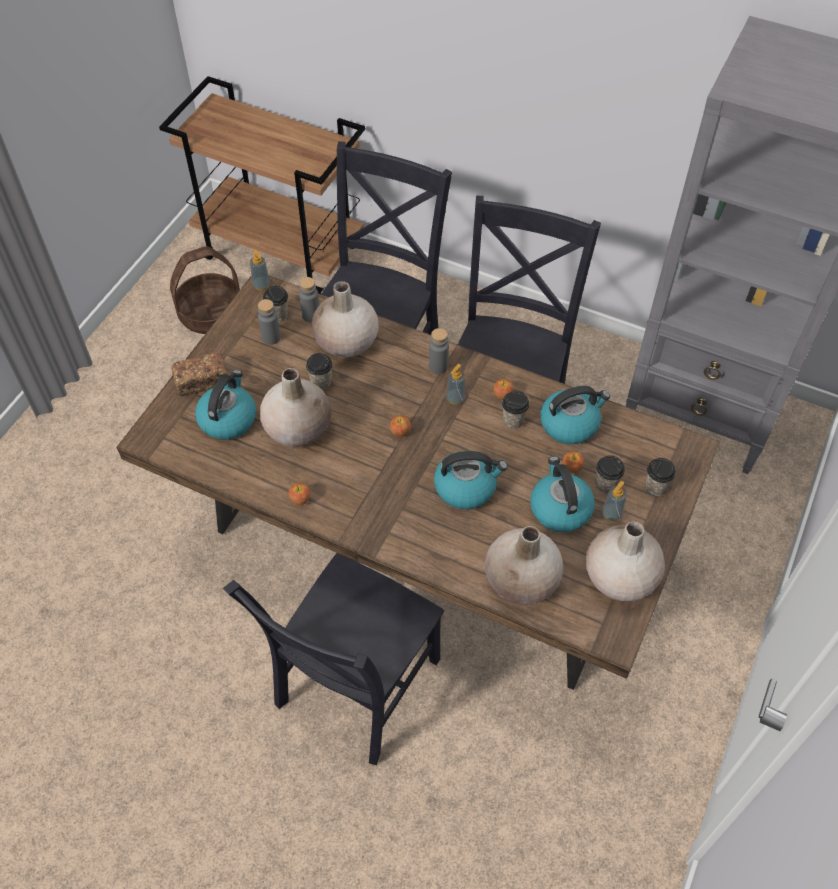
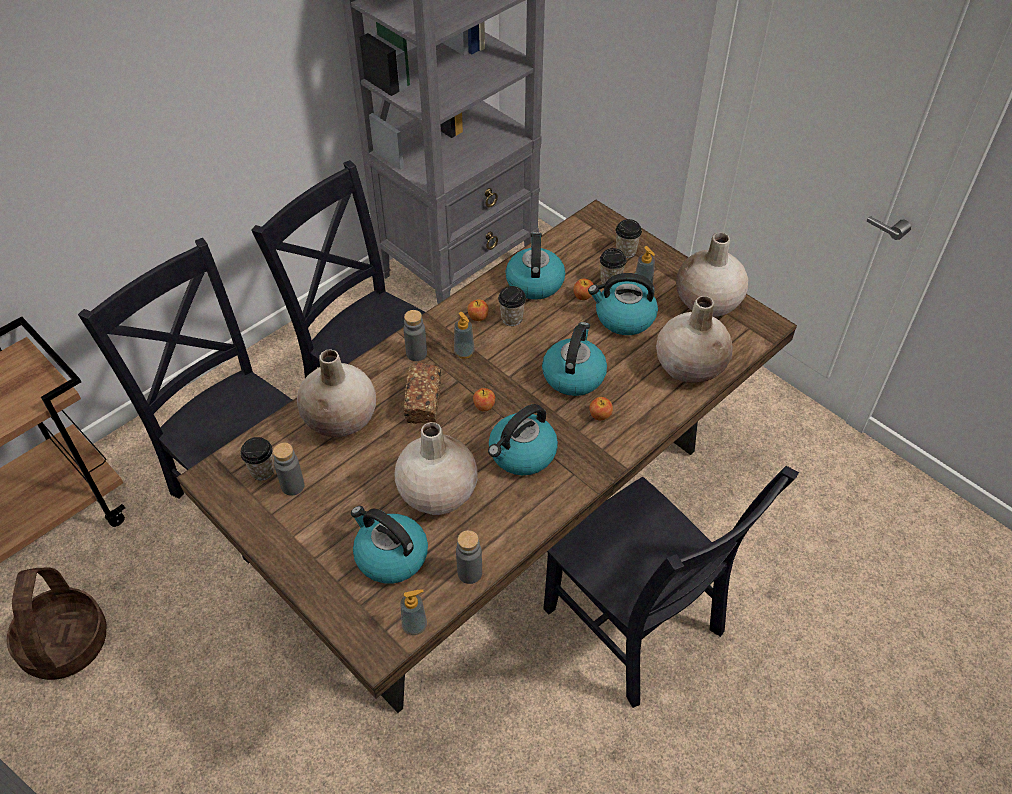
camera: 70 degrees left, 5 degrees down
bread [172,352,228,396] -> bread moved to [403,363,441,424]
soap dispenser [250,249,270,290] -> soap dispenser moved to [401,590,427,635]
apple [289,483,310,505] -> apple moved to [589,397,613,421]
grey bottle [299,277,319,322] -> grey bottle moved to [456,530,482,584]
cup [306,353,333,390] -> none
none -> kettle [488,404,558,475]

